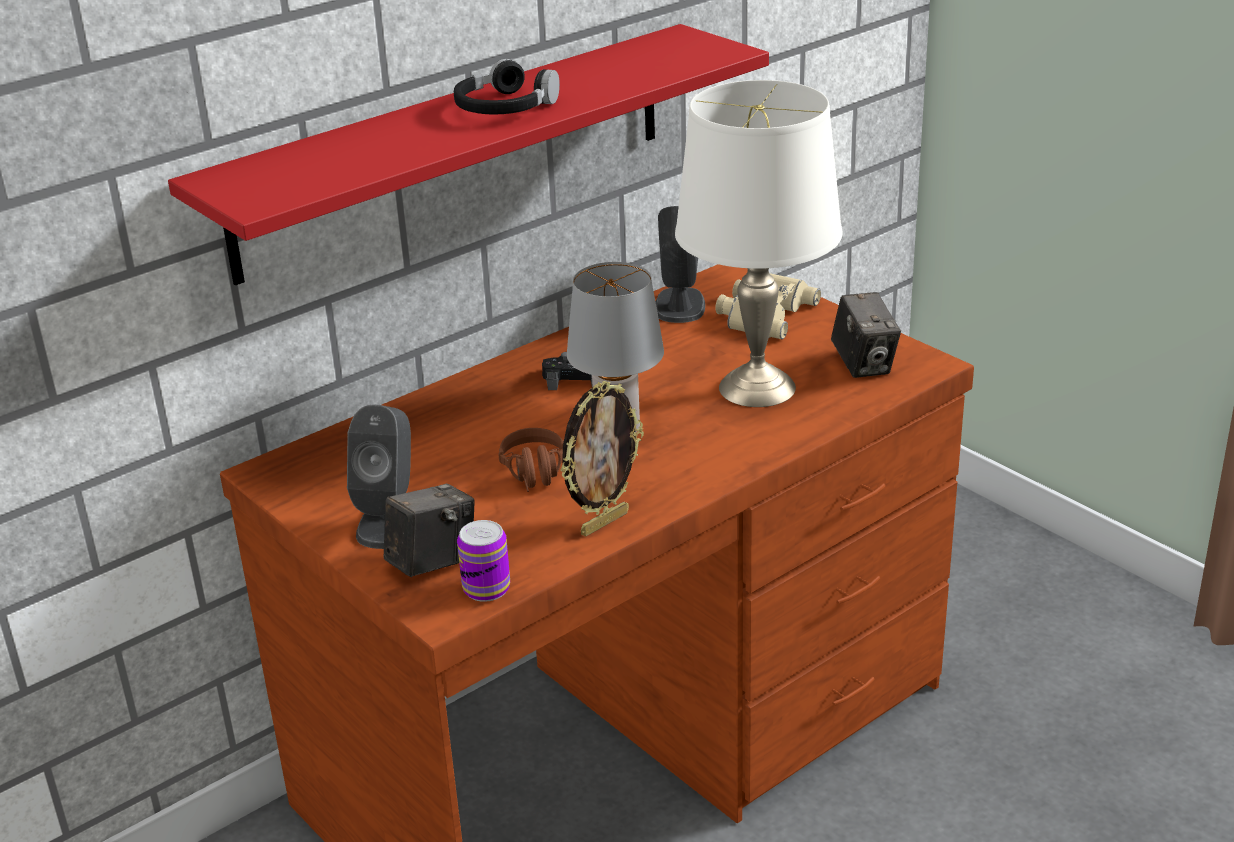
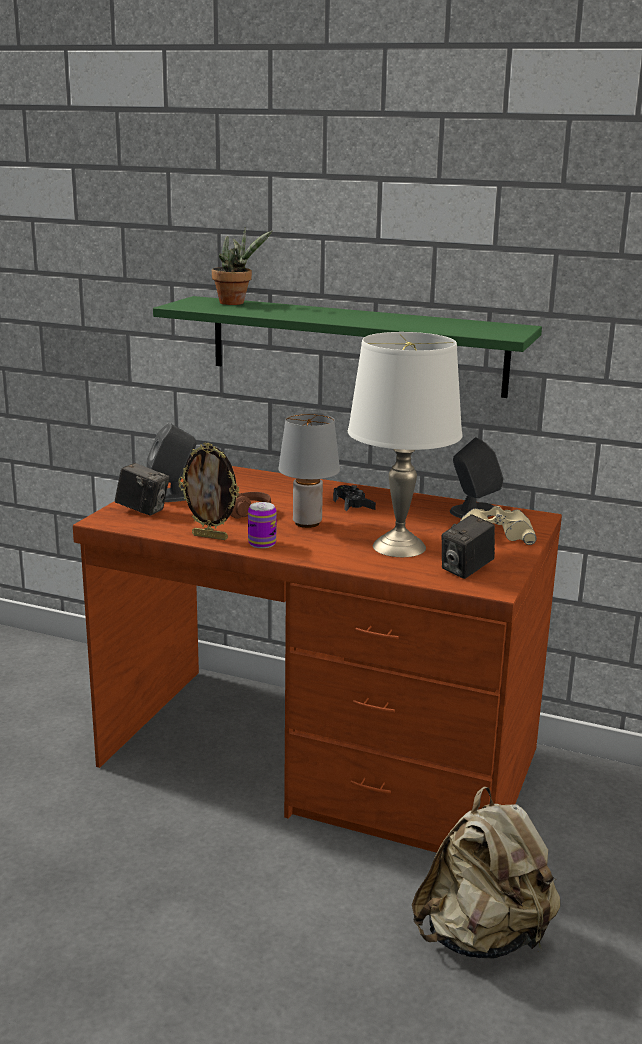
camera: 60 degrees right, 10 degrees down
red shelf [168,24,769,286] -> green shelf [153,296,542,398]
black headphones [454,59,560,114] -> none
can [457,520,510,602] -> can moved to [248,502,276,548]
none -> potted plant [212,227,272,305]
none -> beige backpack [412,787,560,959]

